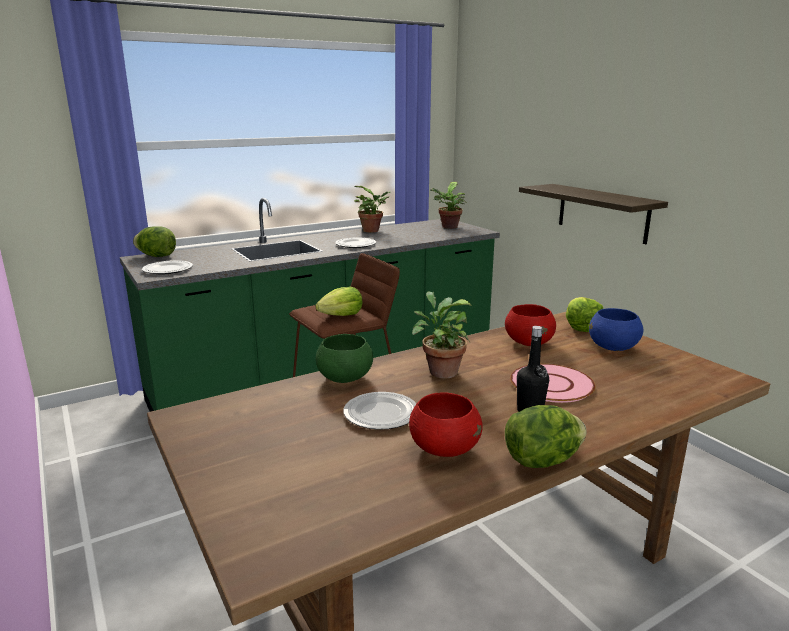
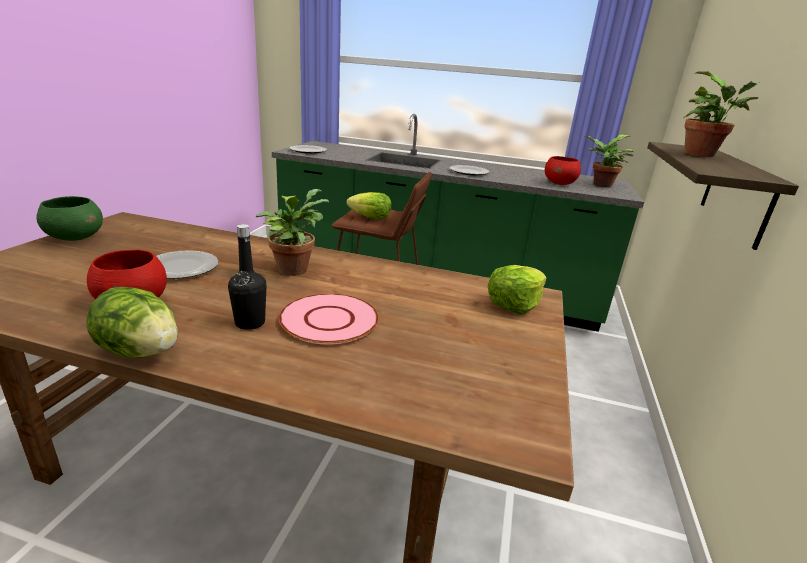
camera: 45 degrees right, 5 degrees up
lettuce [133,226,176,257] -> none
green bowl [316,334,373,383] -> green bowl moved to [36,196,103,241]
potted plant [354,186,391,233] -> potted plant moved to [683,71,759,157]
red bowl [505,304,556,346] -> red bowl moved to [545,156,581,185]
blue bowl [589,308,643,351] -> none

